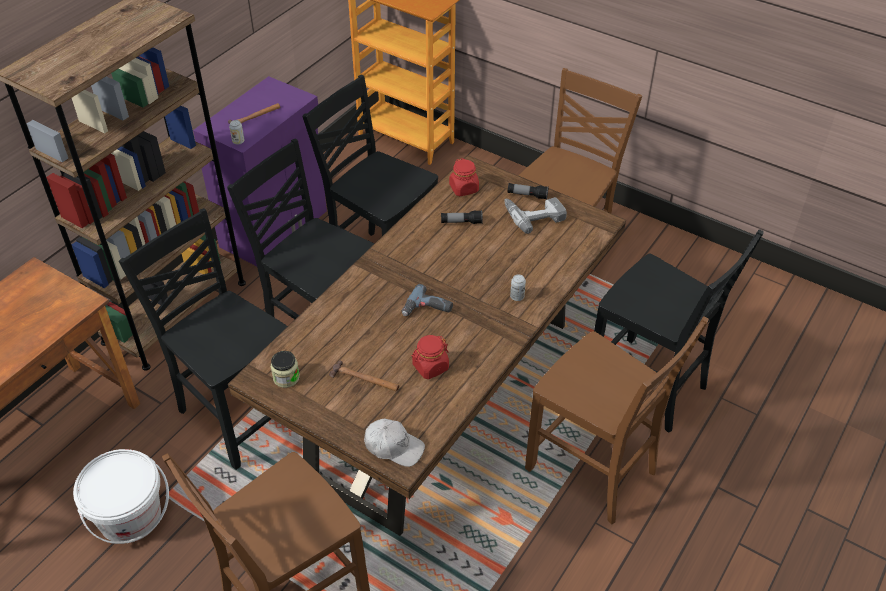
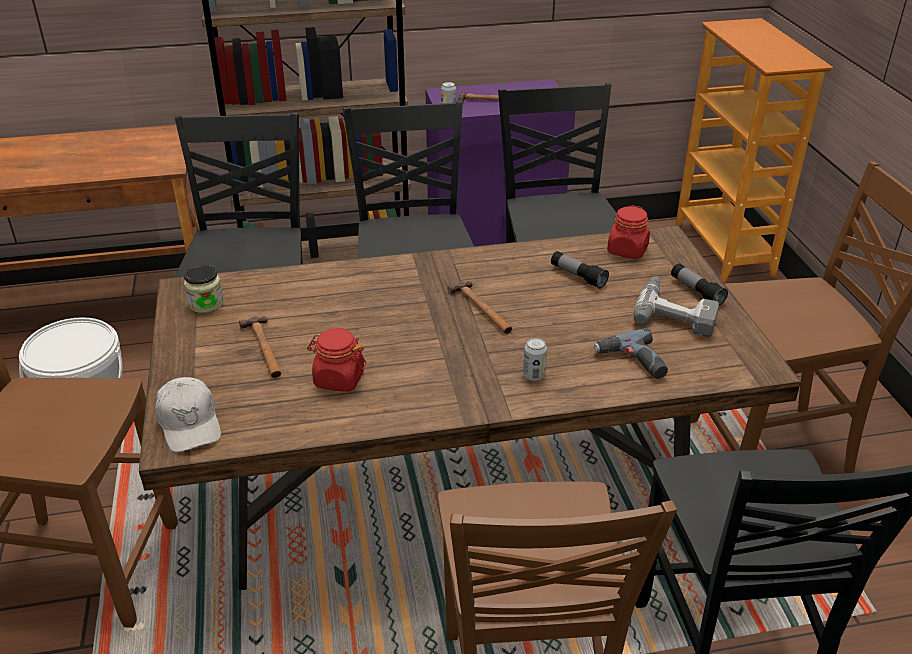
camera: 45 degrees right, 10 degrees down
power drill [402,284,453,316] -> power drill moved to [593,328,668,379]
none -> hammer [447,281,512,334]

